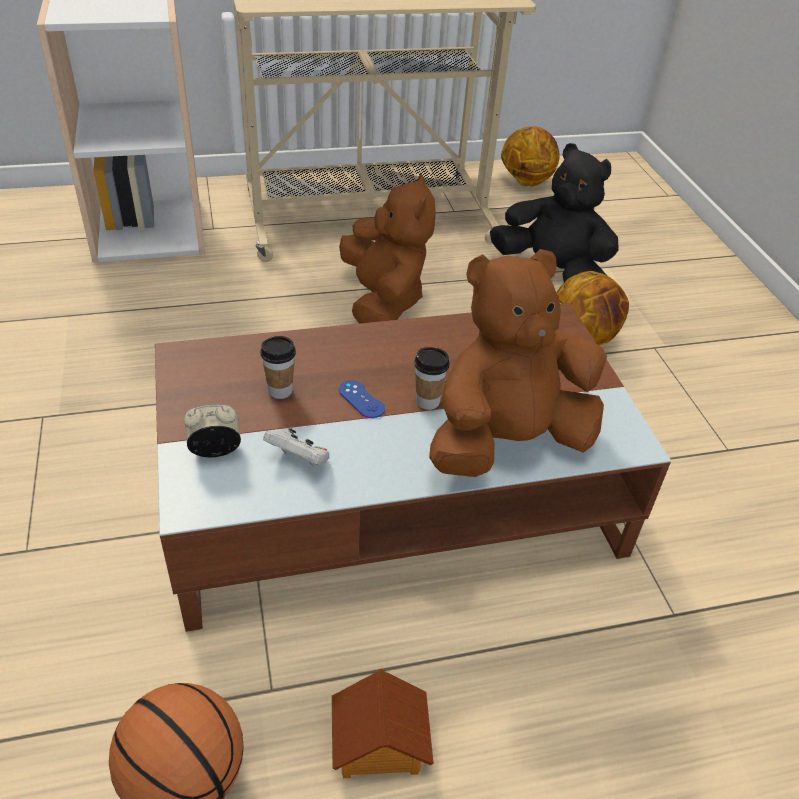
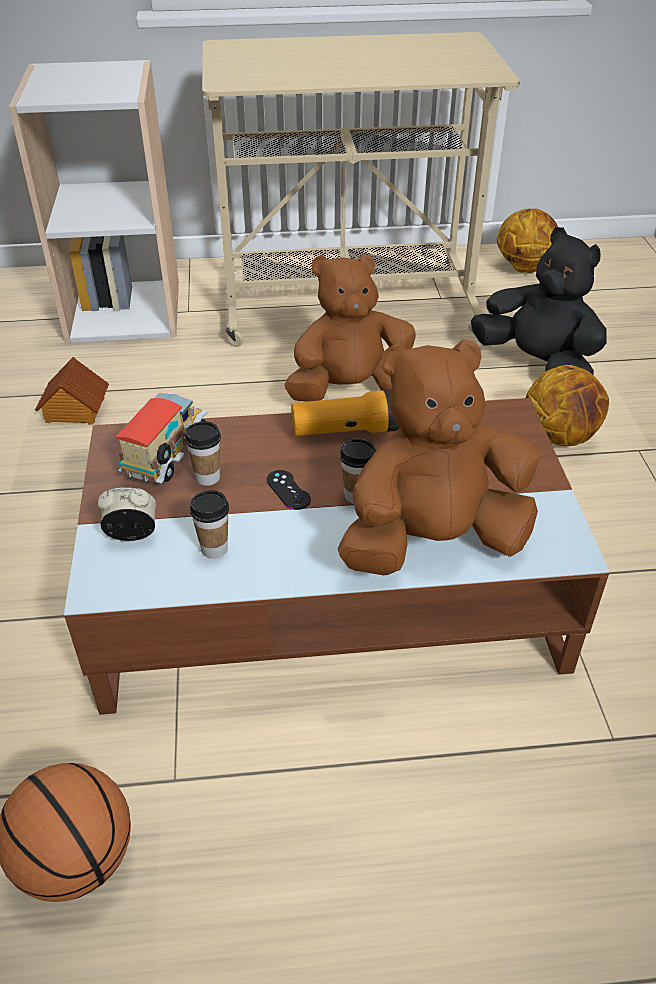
camera: 10 degrees right, 0 degrees up
white game controller [263,428,330,467] -> cup [190,490,229,559]
toy house [332,668,434,778] -> toy house moved to [35,357,109,425]
brown plush toy [339,174,436,324] -> brown plush toy turned 105 degrees counterclockwise [284,254,416,402]
blue game controller [339,380,385,418] -> black game controller [267,470,311,510]
none -> toy truck [115,393,209,484]
none -> flashlight [291,390,400,436]

